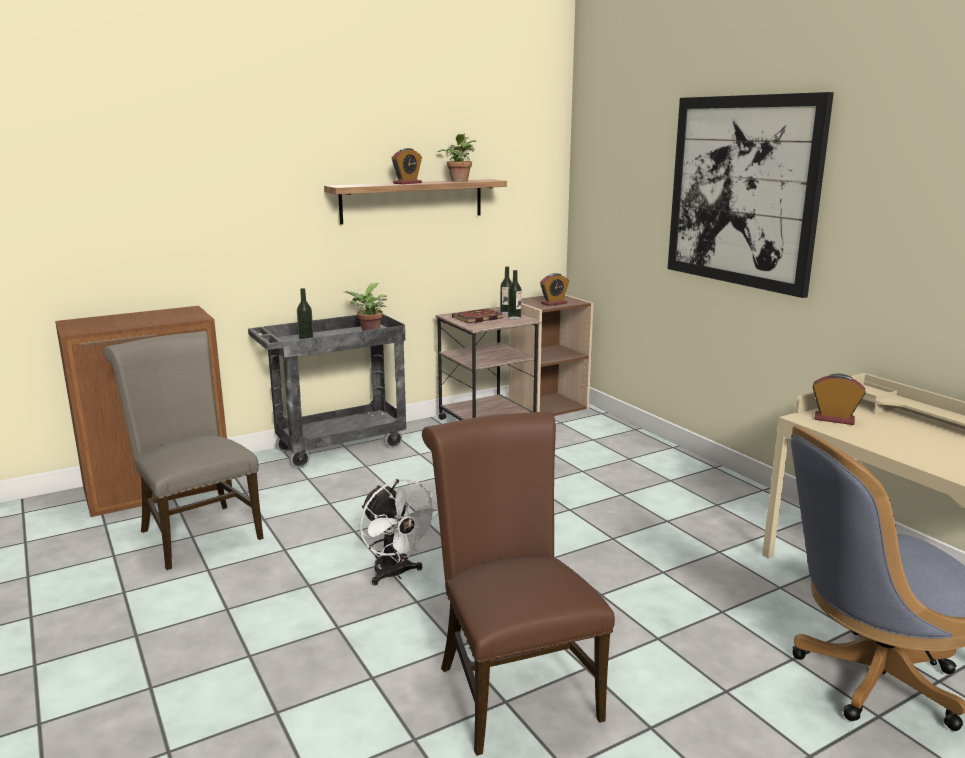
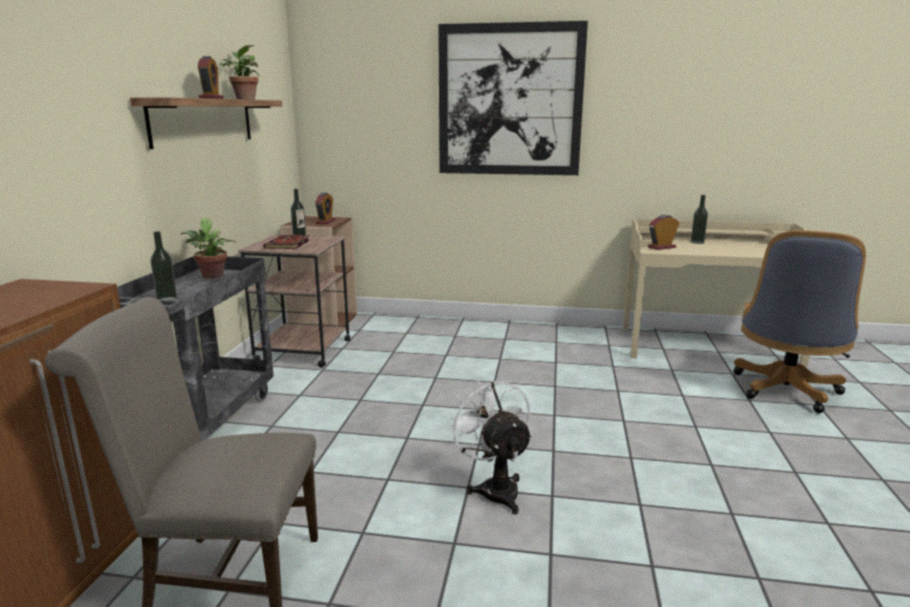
camera: 50 degrees left, 0 degrees up
white fan [360,479,438,585] -> white fan turned 120 degrees counterclockwise [447,376,533,514]
brown chair [422,411,615,756] -> none
bottle [508,270,522,320] -> bottle moved to [691,195,708,244]

